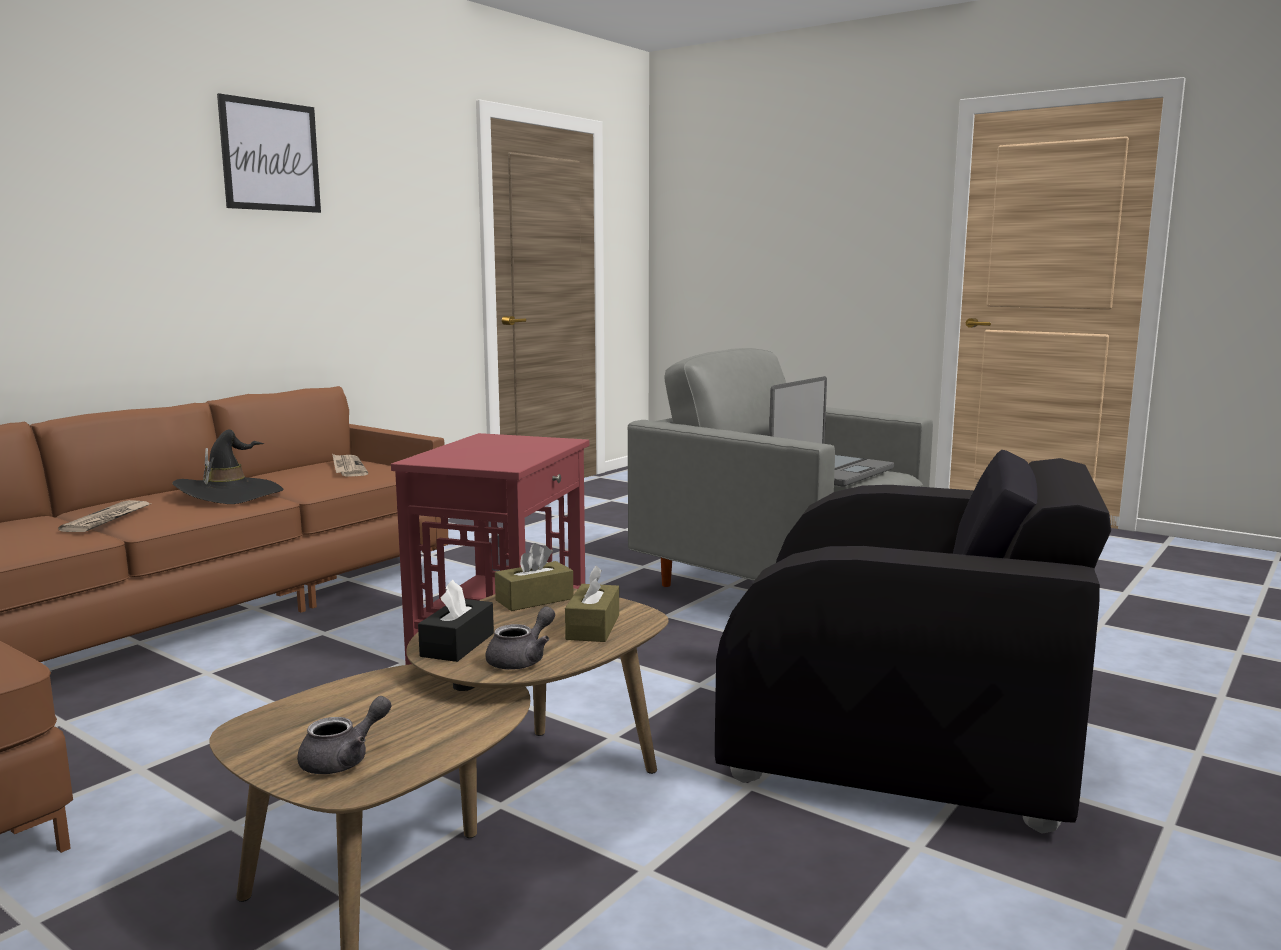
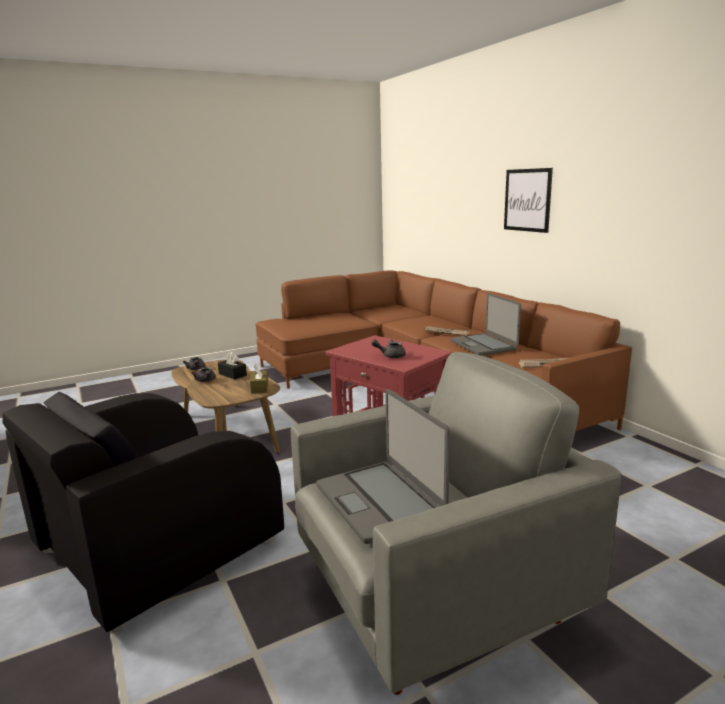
camera: 115 degrees right, 5 degrees up
black hat [172,429,284,504] -> laptop [450,293,521,356]
picture [217,93,321,213] -> picture moved to [504,168,553,233]
brown tissue box [565,566,619,642] -> none
none -> grey teapot [371,339,406,358]

